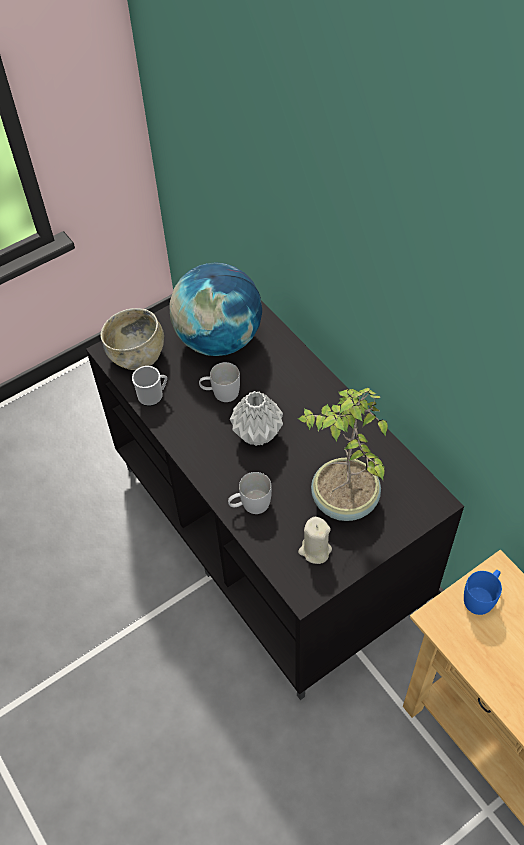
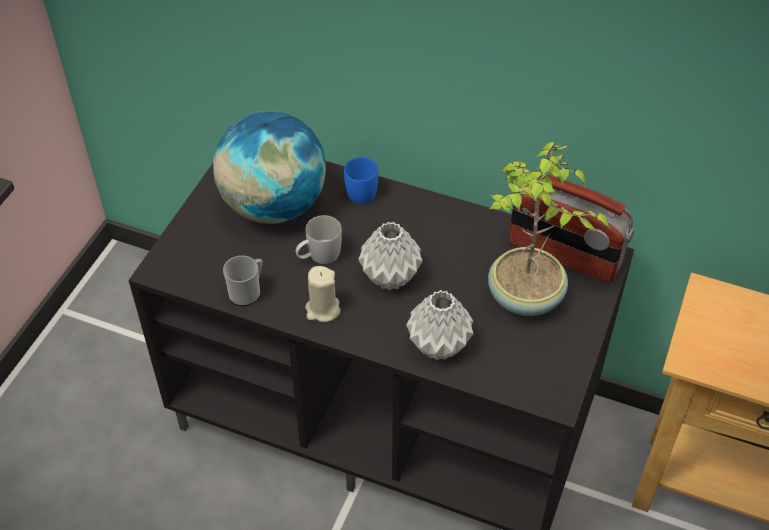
camera: 35 degrees left, 5 degrees down
beige bowl [101,308,164,370] -> none
white mug [228,472,272,514] -> grey vase [406,290,473,360]
beige candle [298,517,332,564] -> beige candle moved to [305,266,340,322]
blue mug [464,570,502,615] -> blue mug moved to [344,156,378,204]
none -> radio [509,171,635,283]

